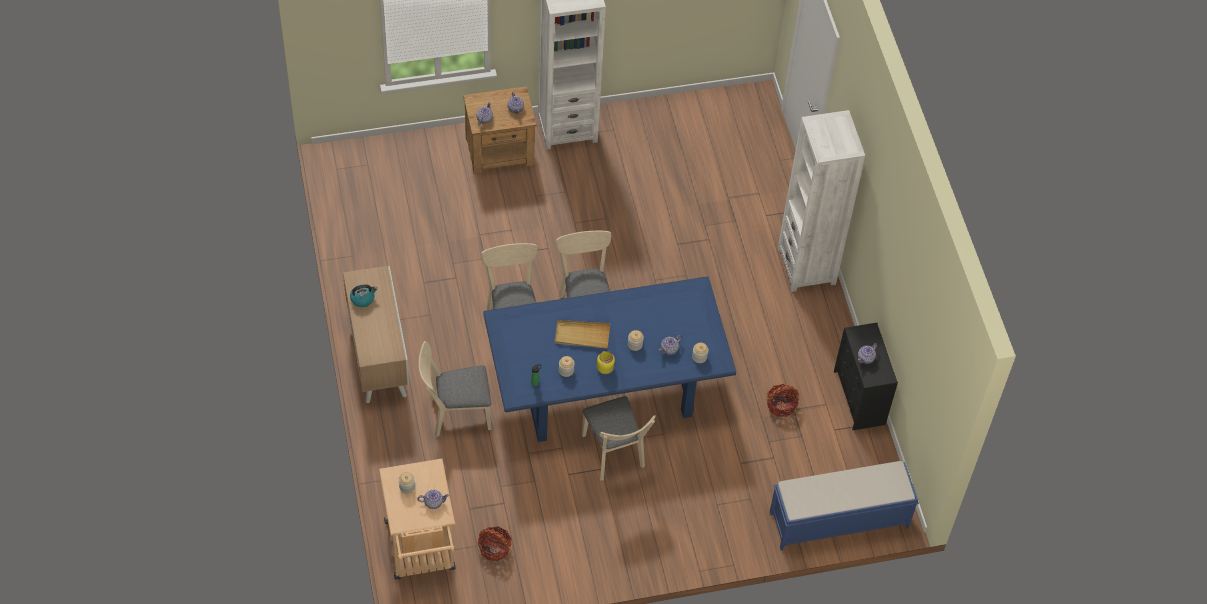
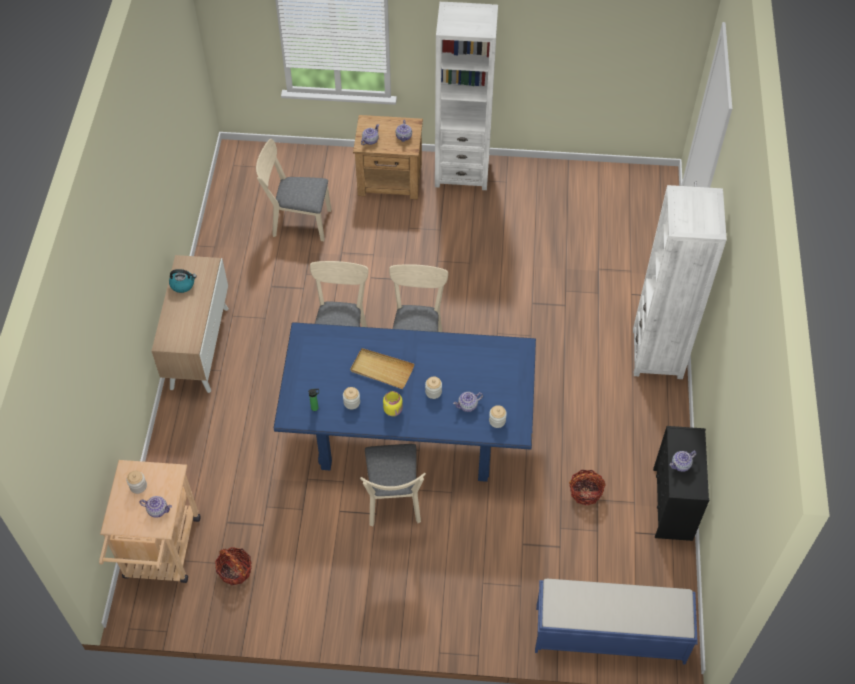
camera: 20 degrees right, 0 degrees up
beige chair [419,341,492,437] -> beige chair moved to [256,139,331,241]

